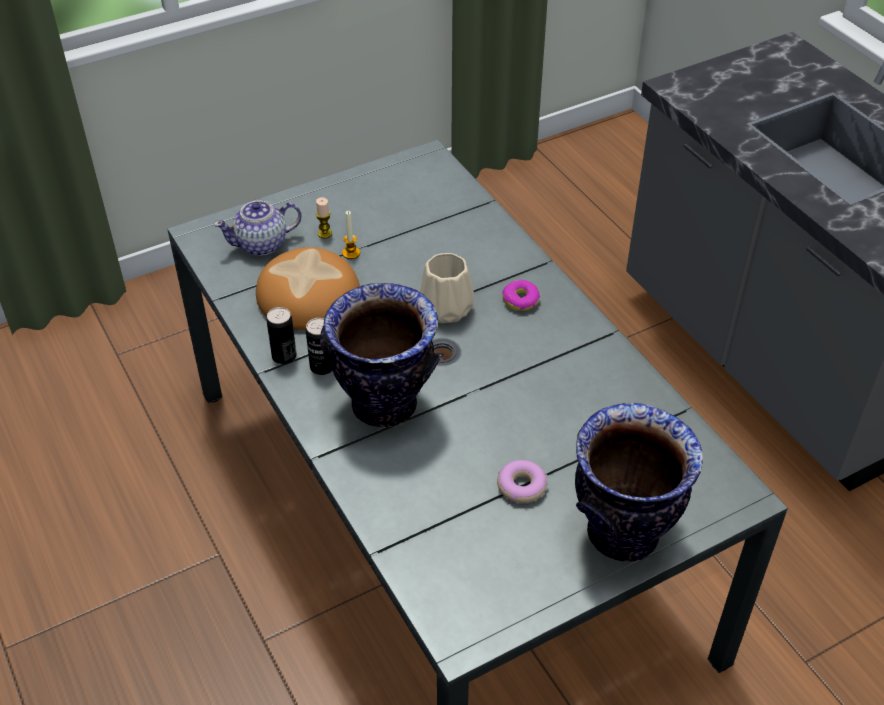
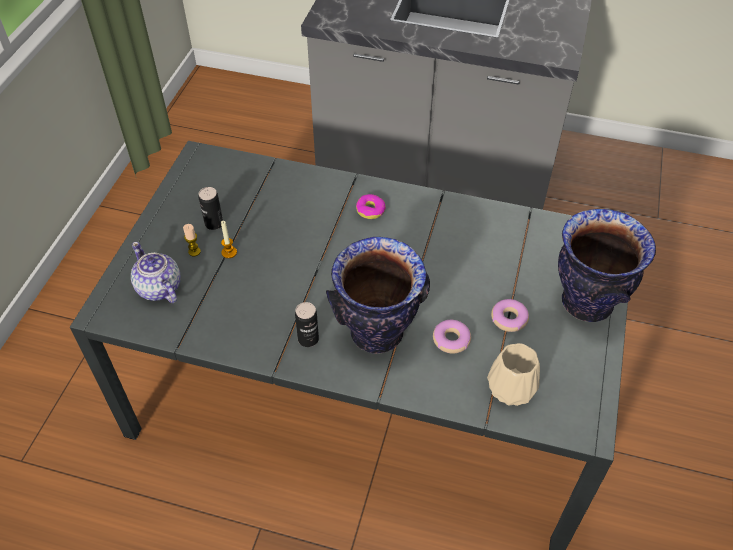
camera: 45 degrees left, 5 degrees up
teapot [213,200,302,256] -> teapot turned 120 degrees clockwise [131,242,180,303]
bread [256,247,360,330] -> none
can [266,307,297,364] -> can moved to [198,187,223,230]
beige vase [420,253,474,323] -> beige vase moved to [487,343,540,406]
none -> donut [433,320,471,354]

